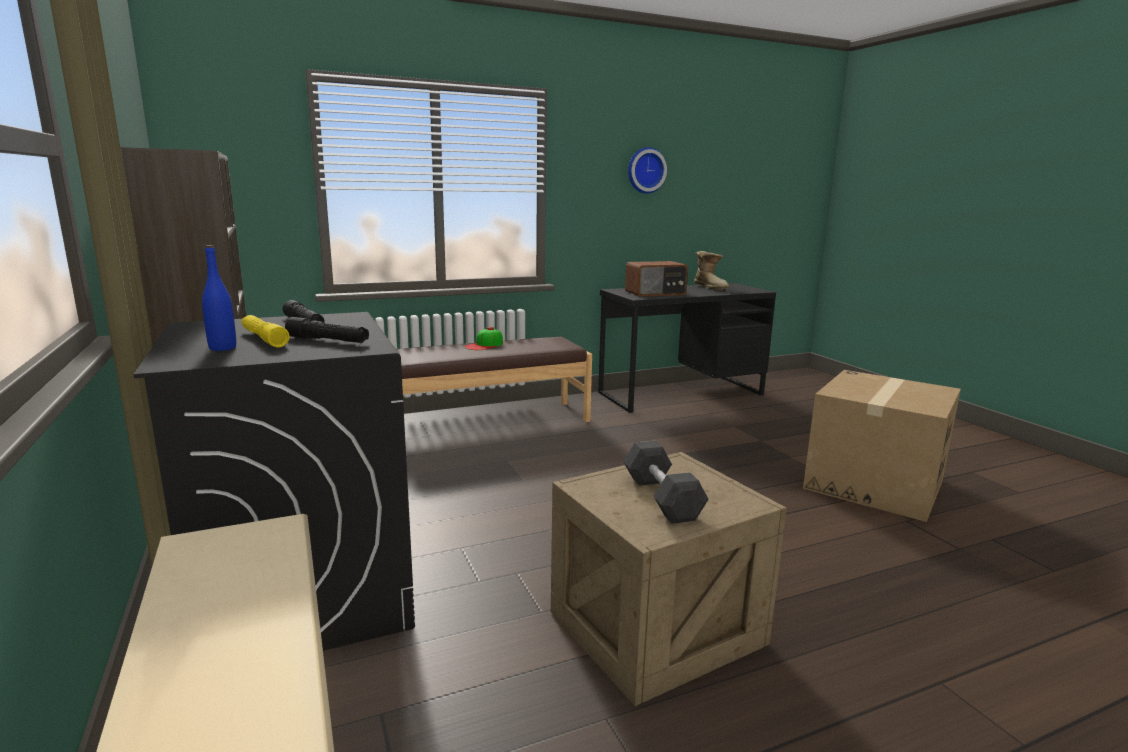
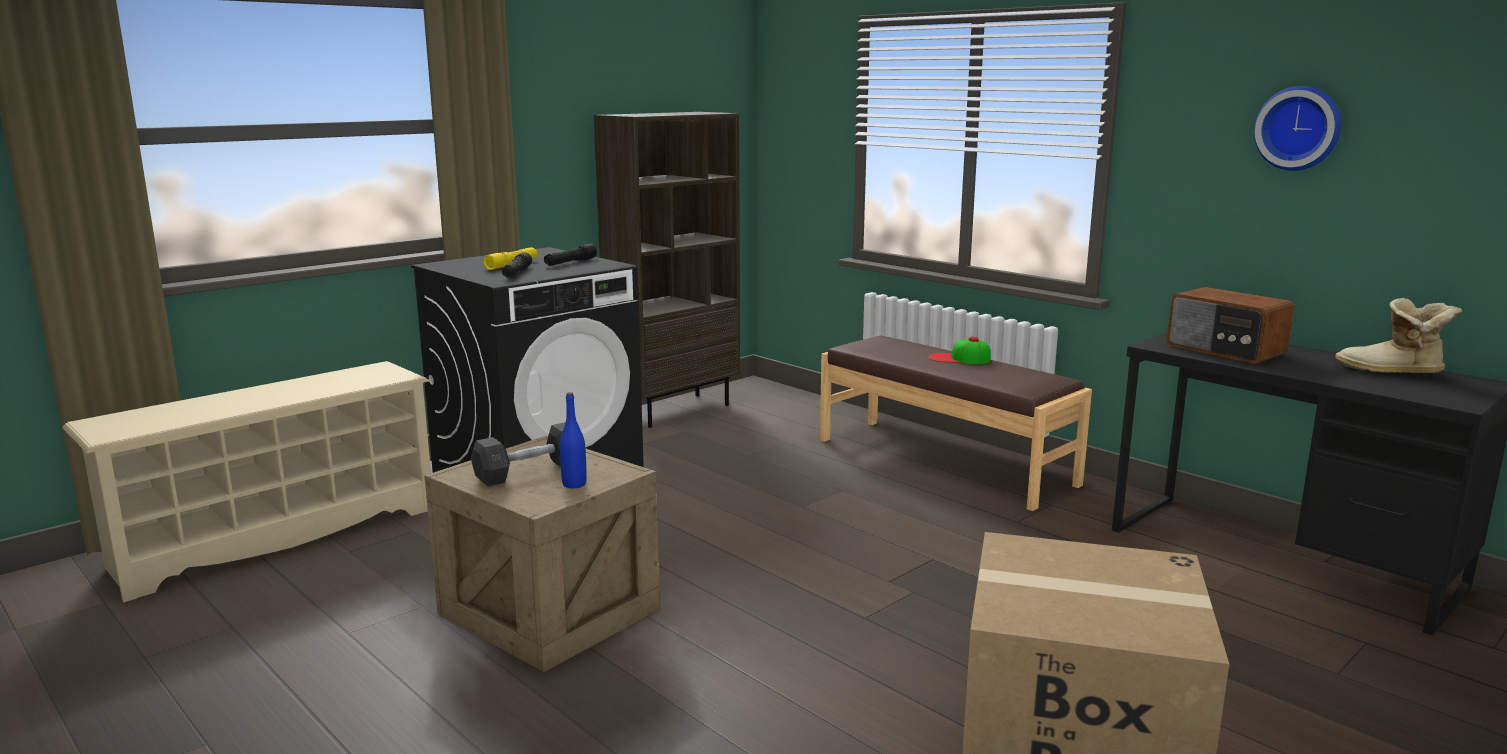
camera: 70 degrees right, 0 degrees up
blue bottle [202,245,236,351] -> blue bottle moved to [560,392,586,488]
boot [694,251,729,291] -> boot turned 75 degrees clockwise [1335,298,1462,373]

